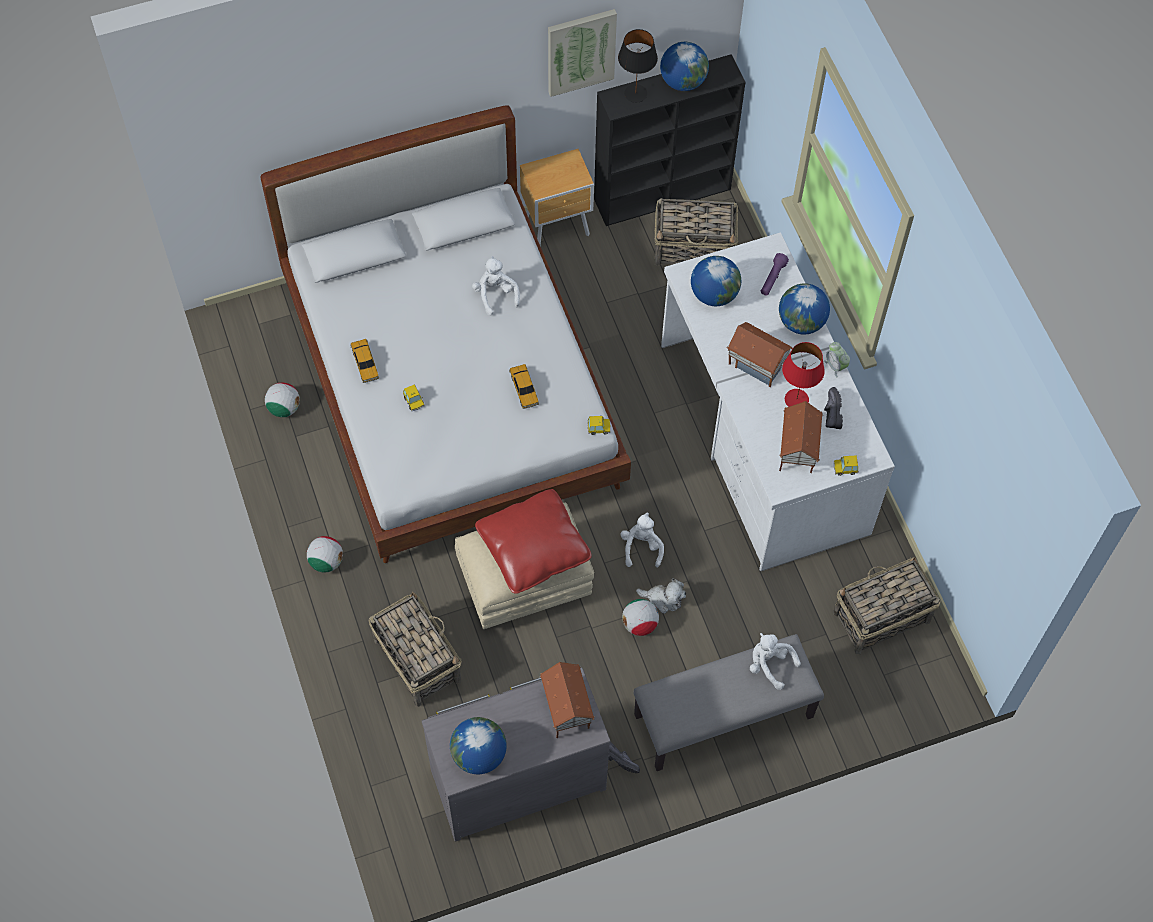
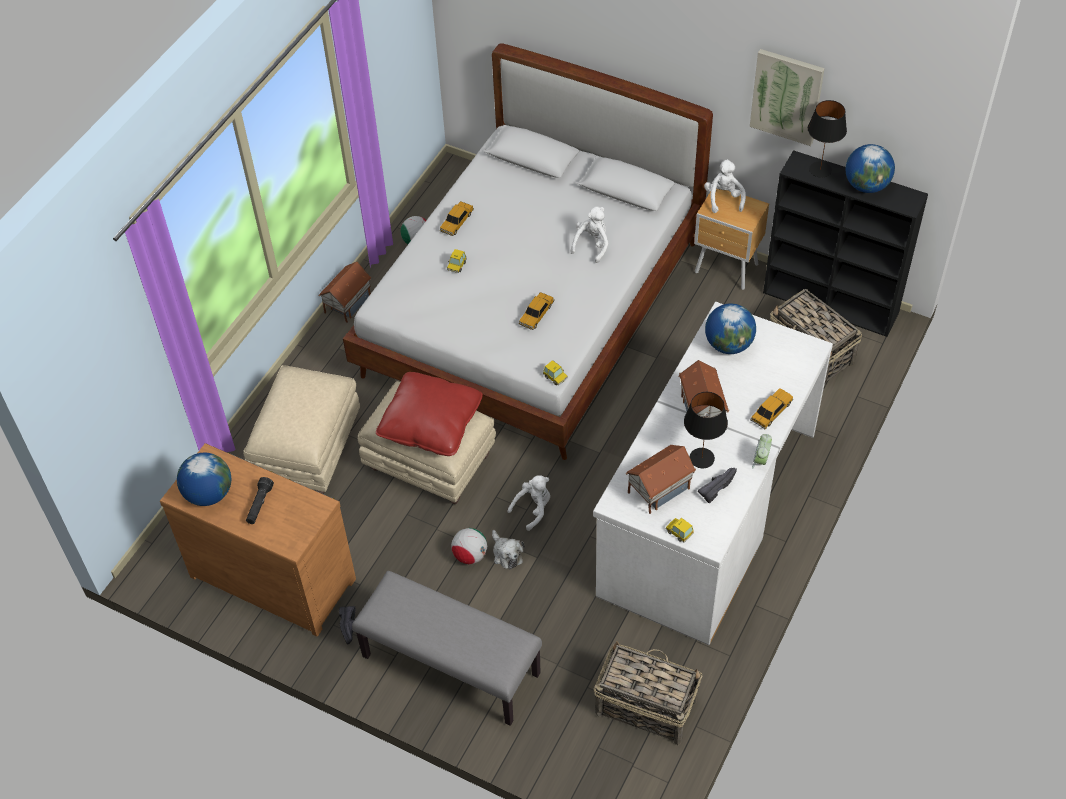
camera: 50 degrees right, 10 degrees down
football [307,536,343,572] -> none
basket [369,592,462,707] -> beige ottoman [243,365,360,494]
grey dresser [422,667,611,842] -> brown dresser [160,443,356,637]
toy house [540,662,595,738] -> toy house moved to [319,262,371,323]
white plush toy [750,633,801,690] -> white plush toy moved to [704,159,746,213]
purple flashlight [761,253,789,295] -> none
globe [779,283,830,334] -> toy car [750,388,793,429]
red table lamp [782,342,825,407] -> black table lamp [684,392,728,468]
none -> black flashlight [246,477,274,524]

